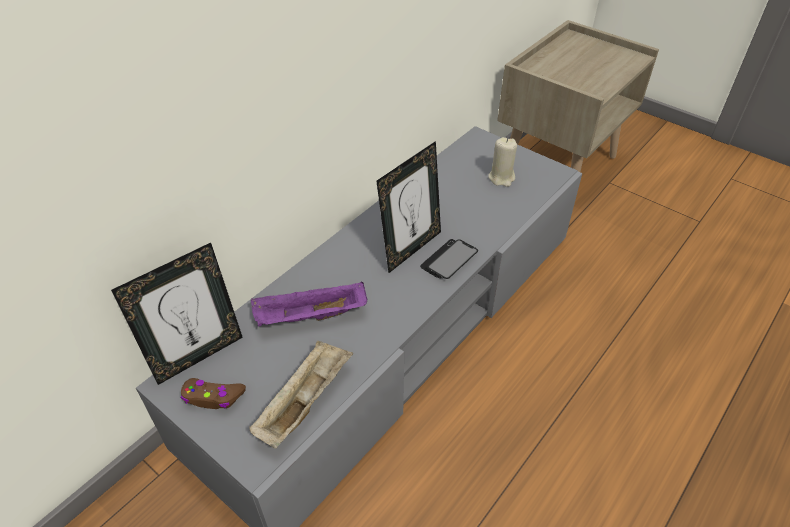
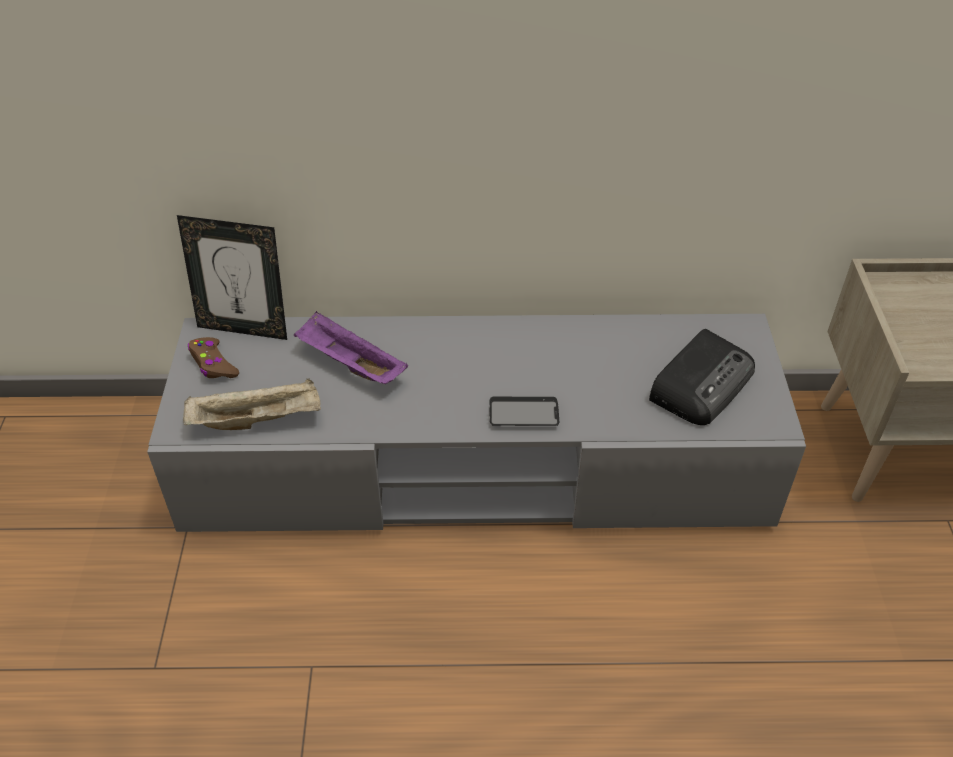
camera: 50 degrees right, 0 degrees up
picture frame [376,141,441,273] -> none
beige candle [488,137,517,187] -> radio [649,329,755,425]

